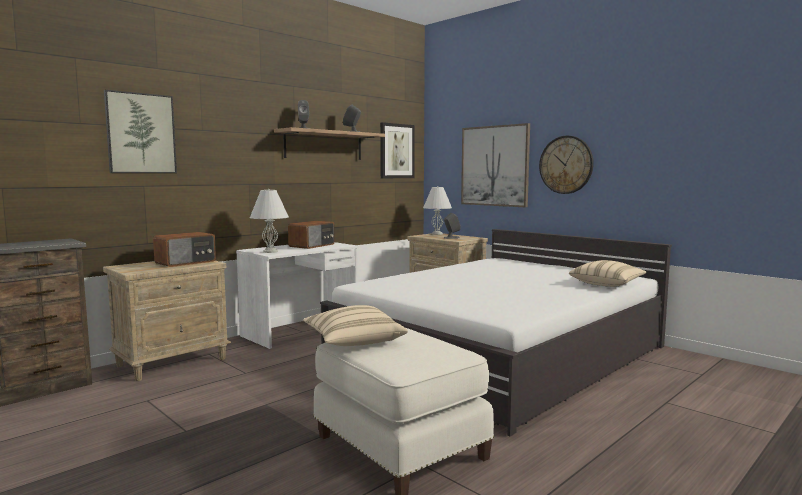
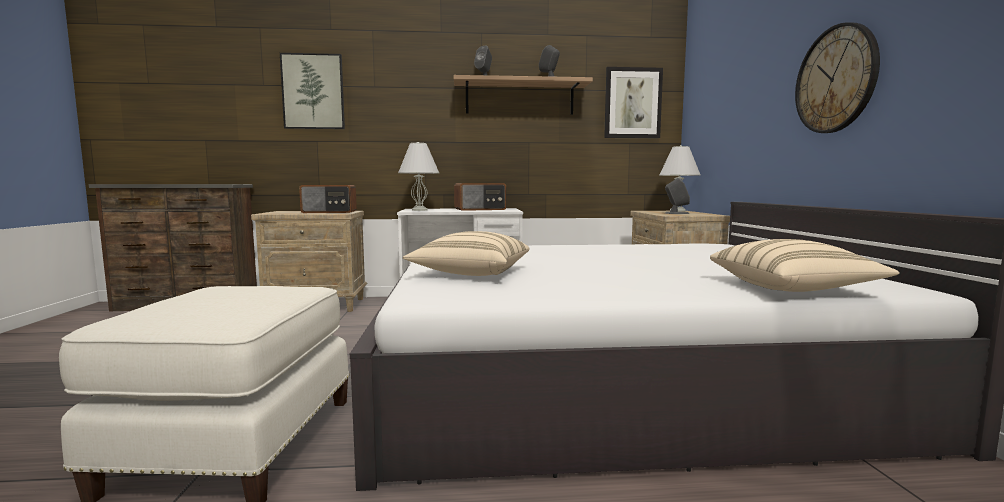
camera: 40 degrees right, 0 degrees up
beige pillow [303,305,408,346] -> beige pillow moved to [403,231,530,276]
picture [461,123,530,207] -> none

